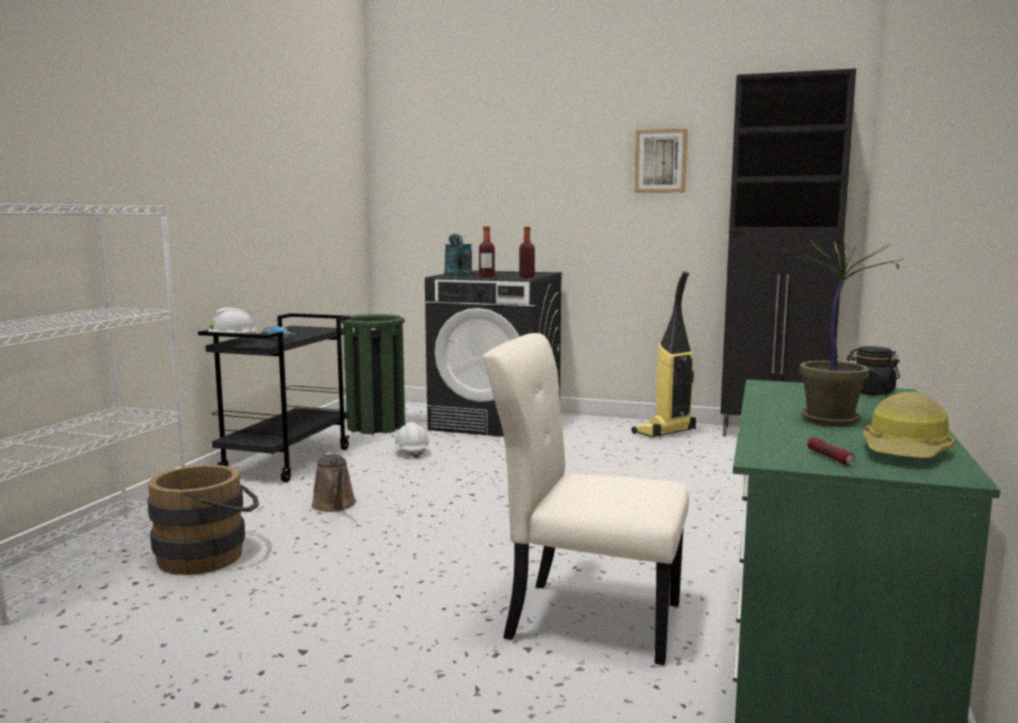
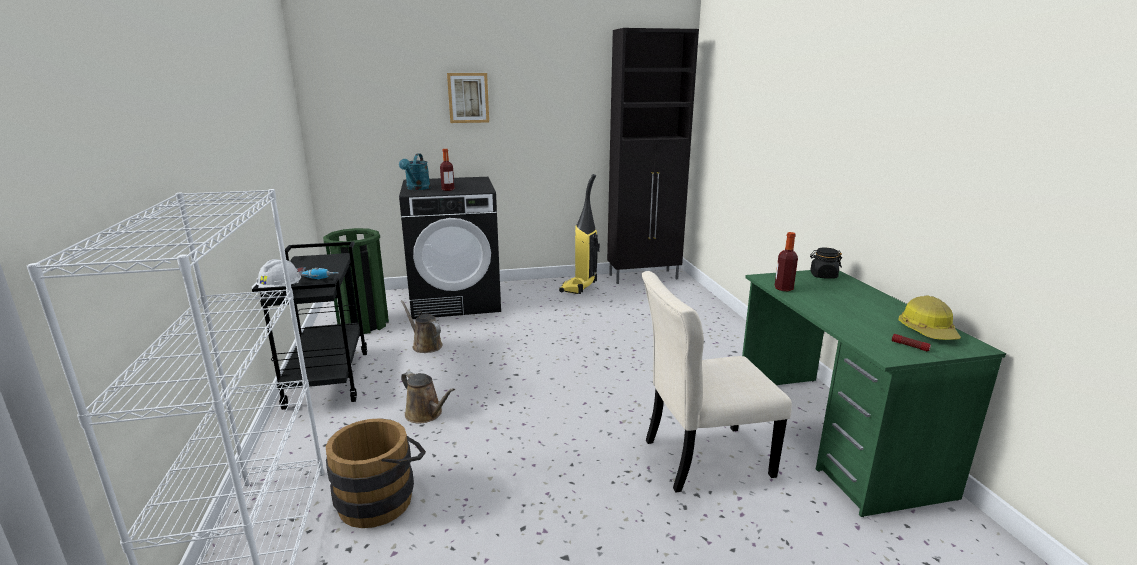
camera: 30 degrees left, 10 degrees up
white hard hat [394,422,430,459] -> brown watering can [401,300,442,353]
turquoise watering can [444,234,472,276] -> turquoise watering can turned 135 degrees counterclockwise [399,154,431,190]
bottle [519,227,535,278] -> bottle moved to [775,232,798,291]
picture [634,129,688,193] -> picture moved to [447,73,489,123]
potted plant [785,240,905,426] -> none

